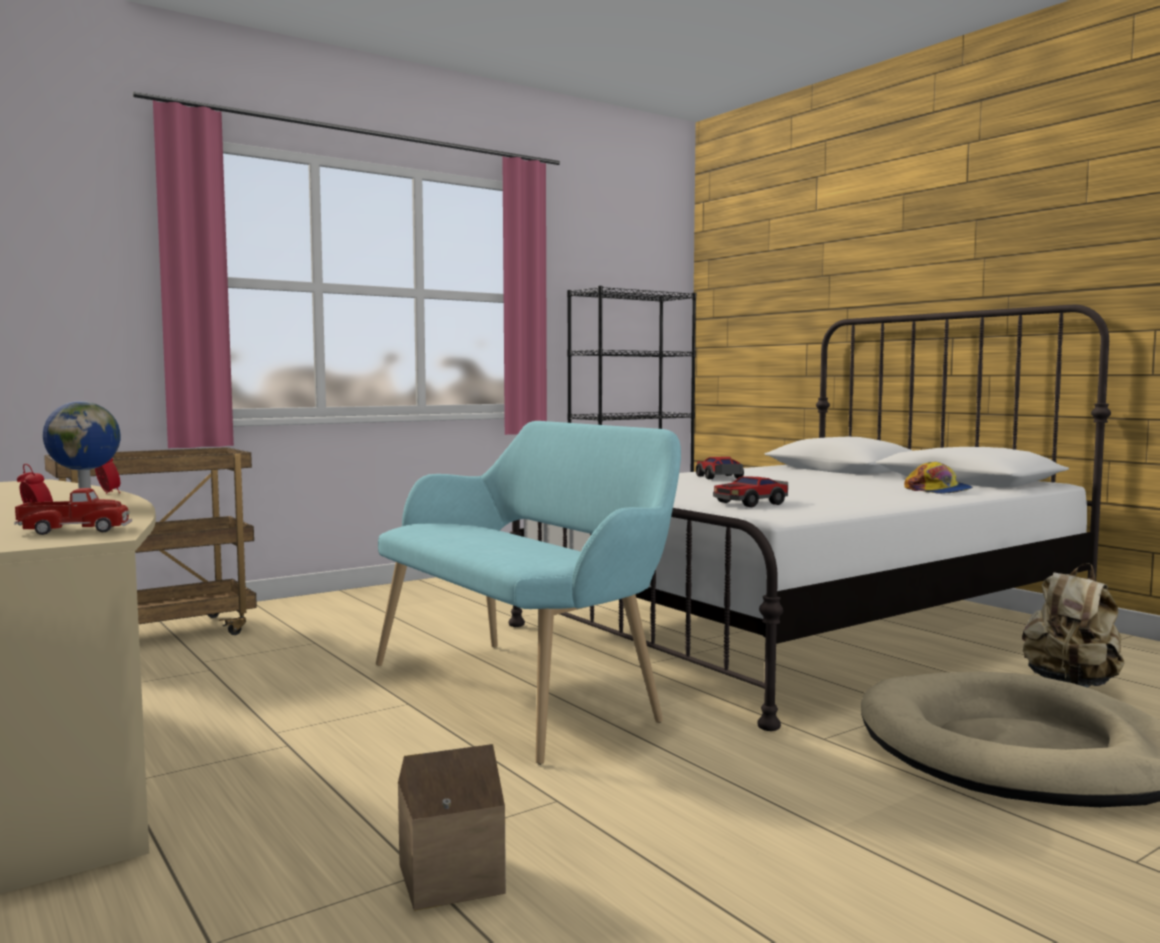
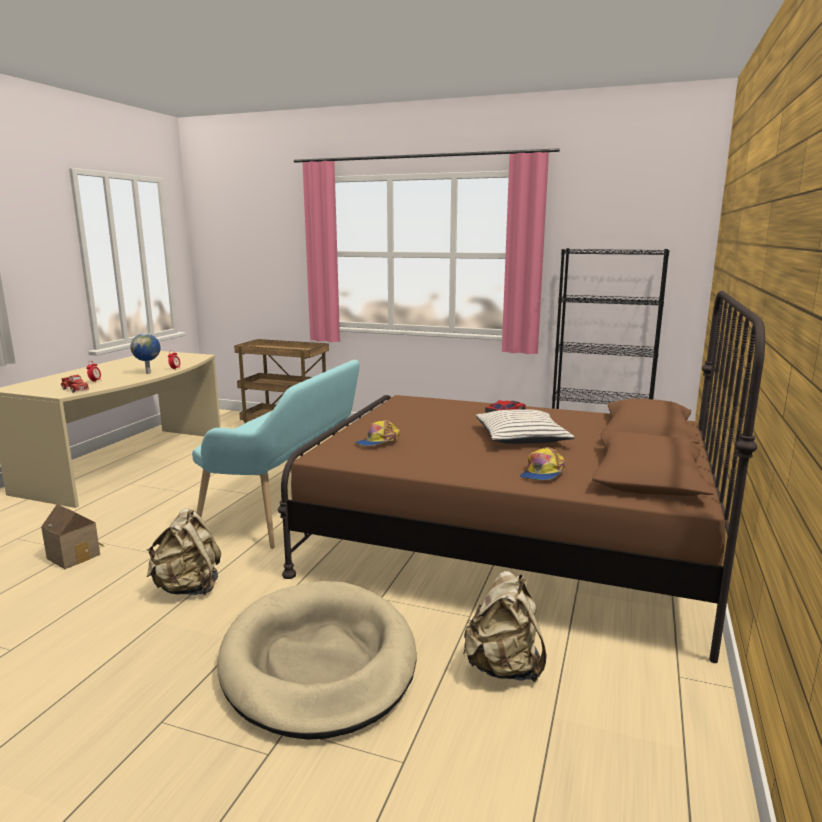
camera: 55 degrees right, 10 degrees up
white bed [509,305,1111,731] -> brown bed [278,291,765,663]
toy car [713,476,788,507] -> cap [355,420,400,446]
none -> beige backpack [147,509,221,596]
none -> white pillow [476,409,575,444]

